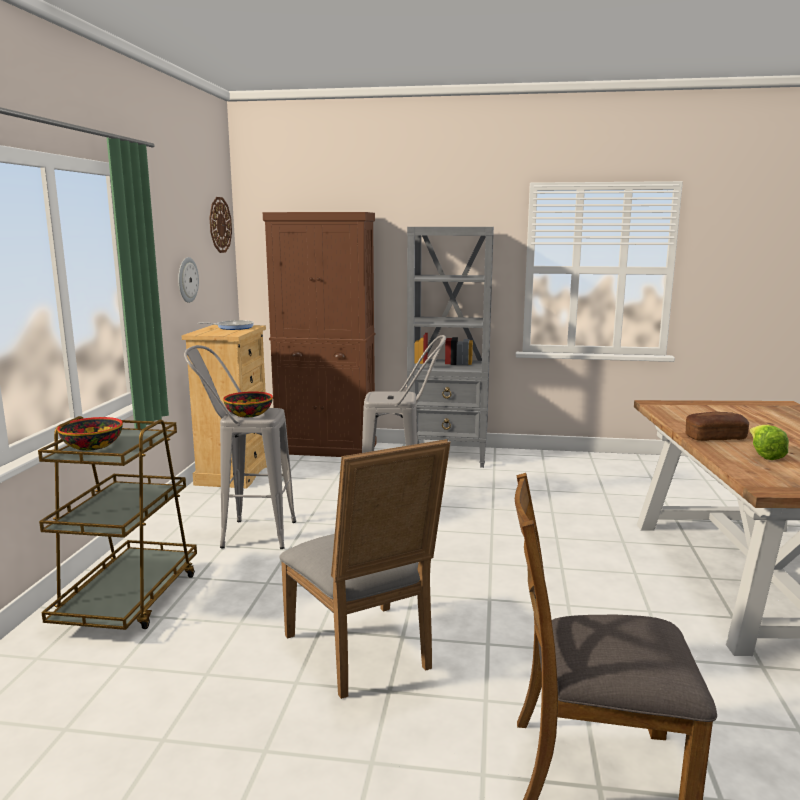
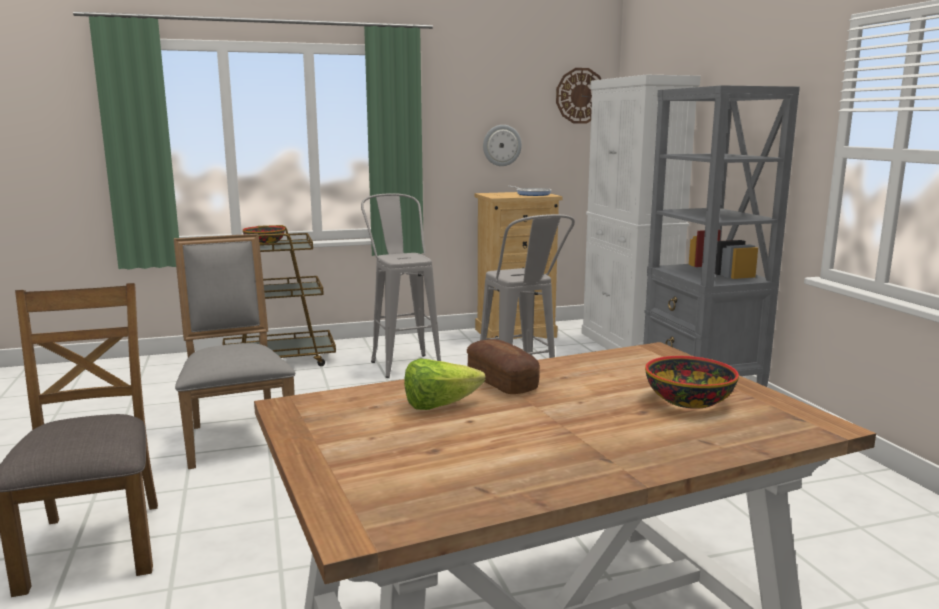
camera: 65 degrees right, 0 degrees up
bowl [223,391,273,417] -> bowl moved to [645,356,739,409]
brown cabinet [263,212,377,457] -> white cabinet [581,75,701,350]
grey chair [280,439,450,699] -> grey chair turned 120 degrees clockwise [174,234,295,469]

